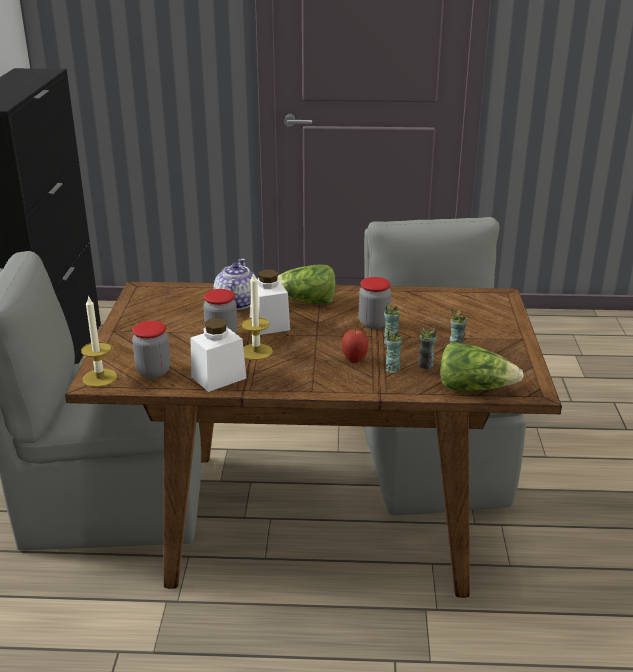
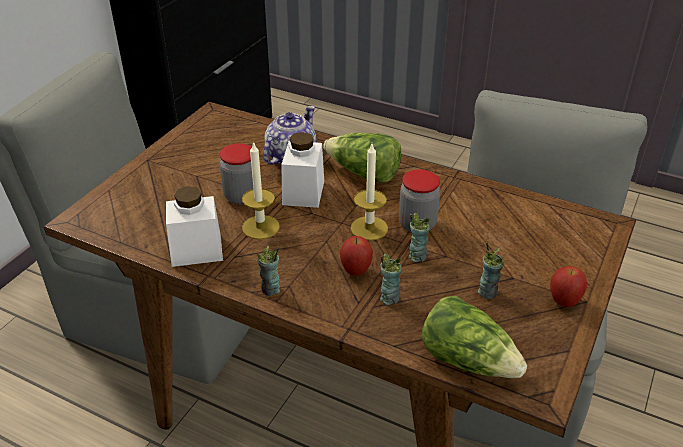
camera: 25 degrees right, 10 degrees up
candle [81,295,117,387] -> candle moved to [351,144,388,241]
jar [132,321,170,378] -> none
cup [418,324,438,370] -> cup moved to [257,246,280,296]
none -> apple [550,266,587,307]

